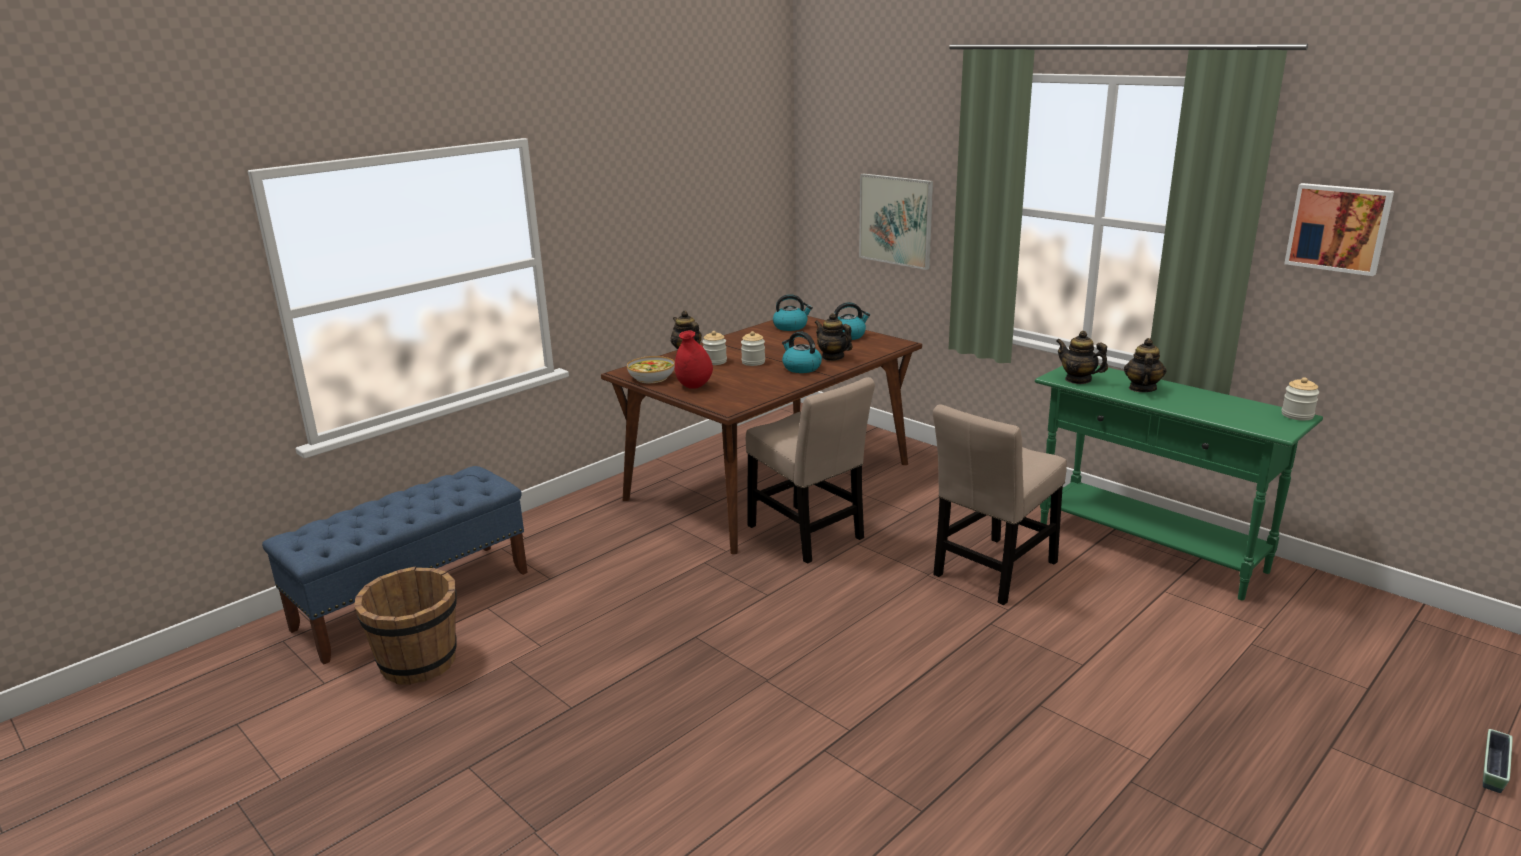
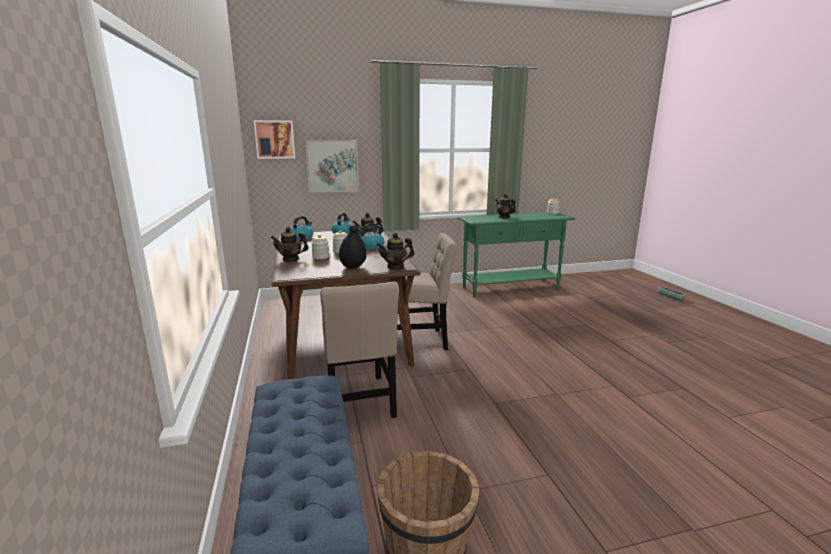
camera: 60 degrees left, 5 degrees down
bowl [627,356,675,383] -> none
red vase [675,330,713,389] -> black vase [339,226,367,269]
beige chair [933,405,1067,605] -> beige chair moved to [320,282,399,418]
teapot [1056,331,1108,384] -> teapot moved to [377,233,414,270]
picture [1284,183,1394,276] -> picture moved to [253,120,295,159]

